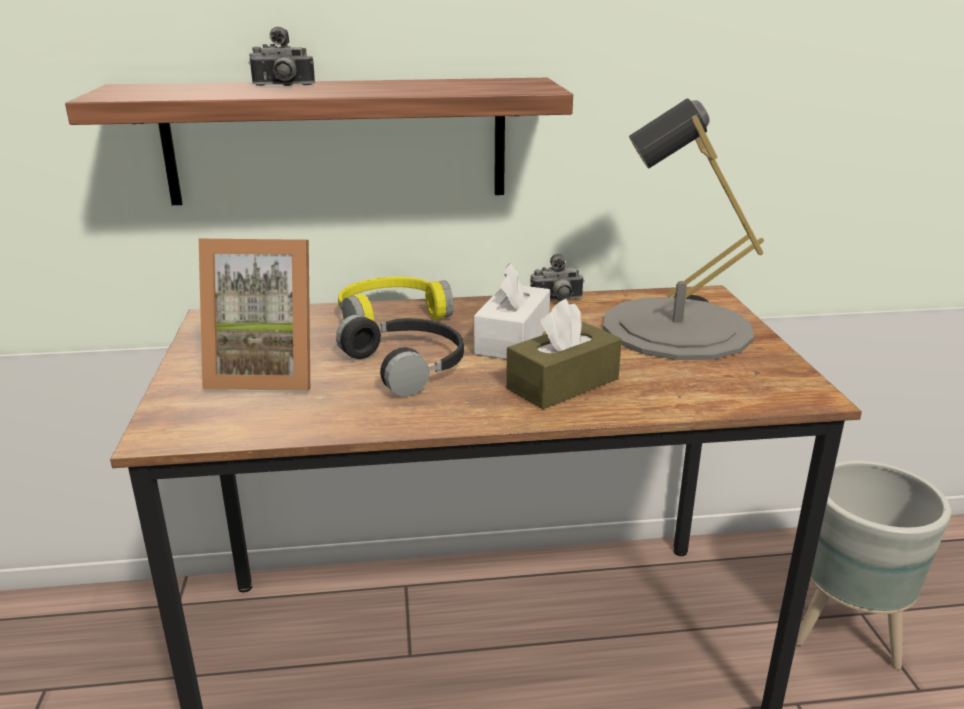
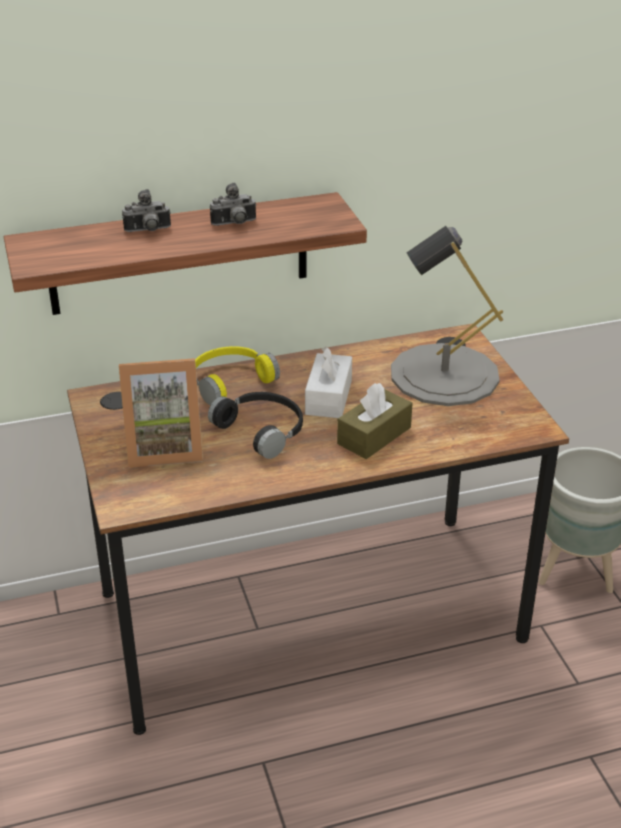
camera: 10 degrees left, 10 degrees up
camera [530,254,584,301] -> camera moved to [210,183,257,226]

